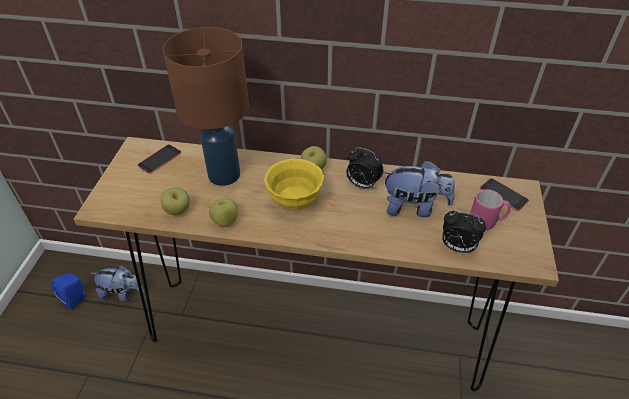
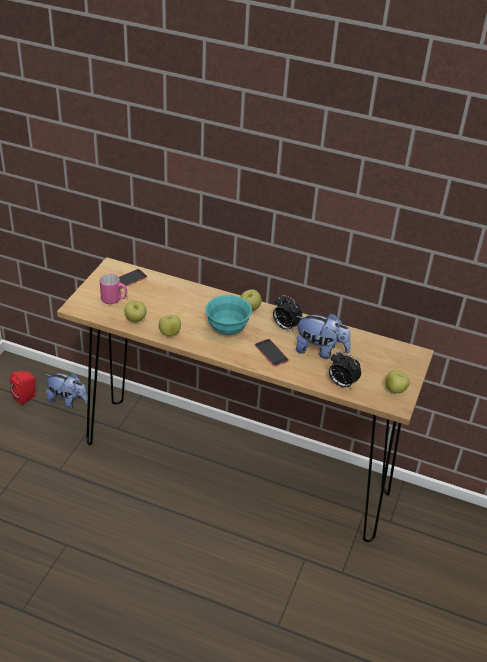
camera: 10 degrees right, 5 degrees down
blue speaker [51,273,86,310] -> red speaker [10,371,36,405]
brown table lamp [163,27,249,186] -> none
yellow bowl [264,158,324,210] -> turquoise bowl [205,295,252,335]
pink mug [470,189,511,230] -> pink mug moved to [100,274,127,304]
phone [480,178,529,211] -> phone moved to [255,339,289,366]
none -> apple [385,370,409,393]

